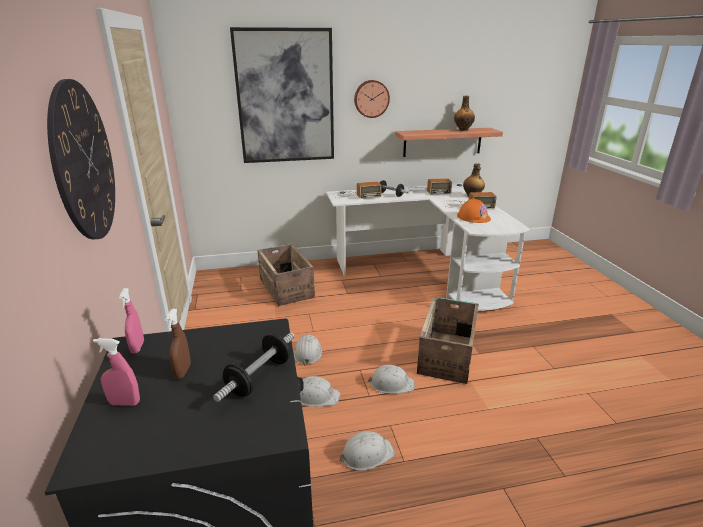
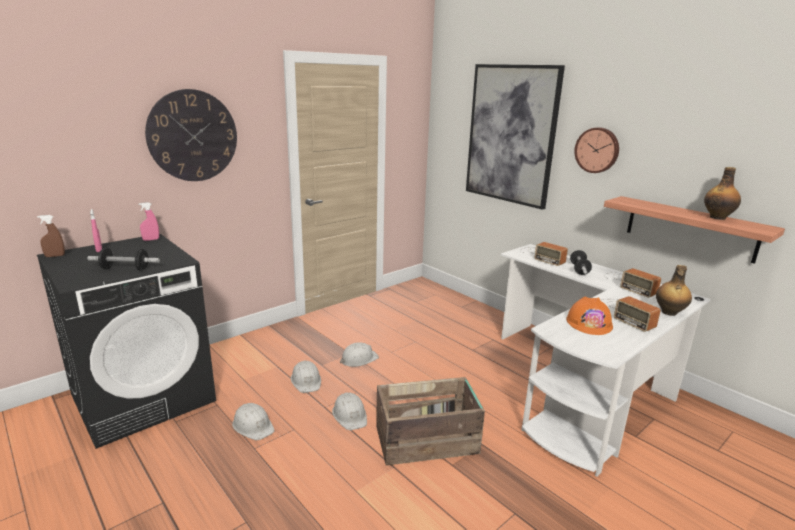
camera: 60 degrees right, 5 degrees down
brown spray bottle [165,309,191,379] -> brown spray bottle moved to [37,215,65,257]
crate [257,244,315,306] -> none

